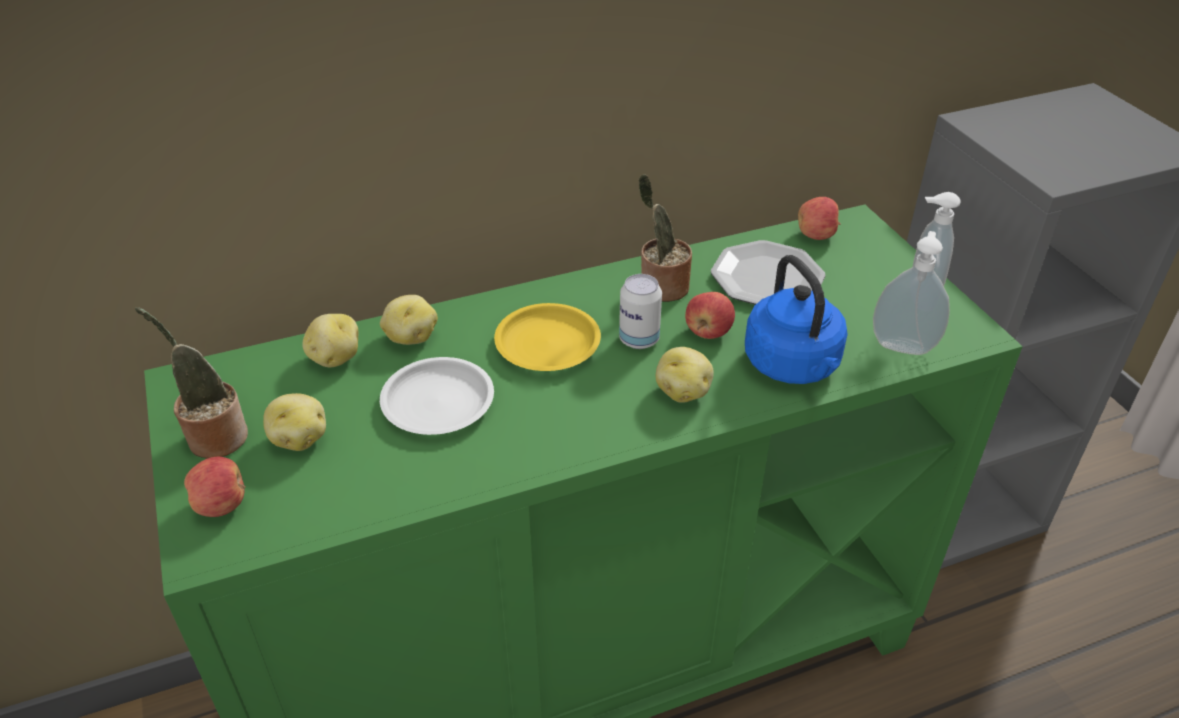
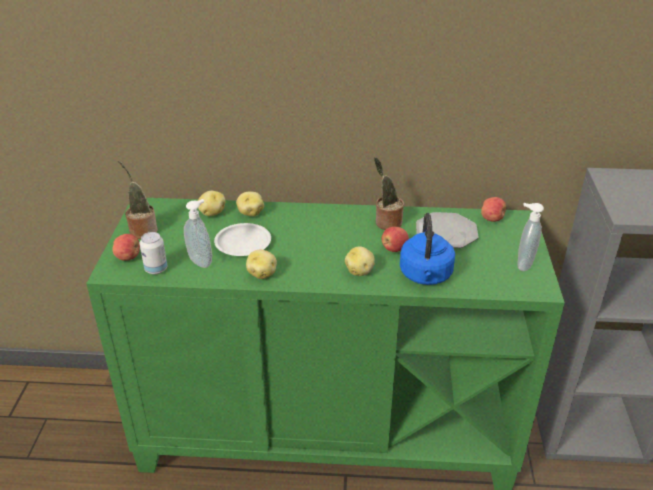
camera: 25 degrees right, 5 degrees down
potato [263,393,326,451] -> potato moved to [246,249,277,279]
yellow plate [494,303,601,371] -> none
can [619,274,662,349] -> can moved to [139,232,167,274]
soap dispenser [873,231,950,355] -> soap dispenser moved to [184,199,212,268]

